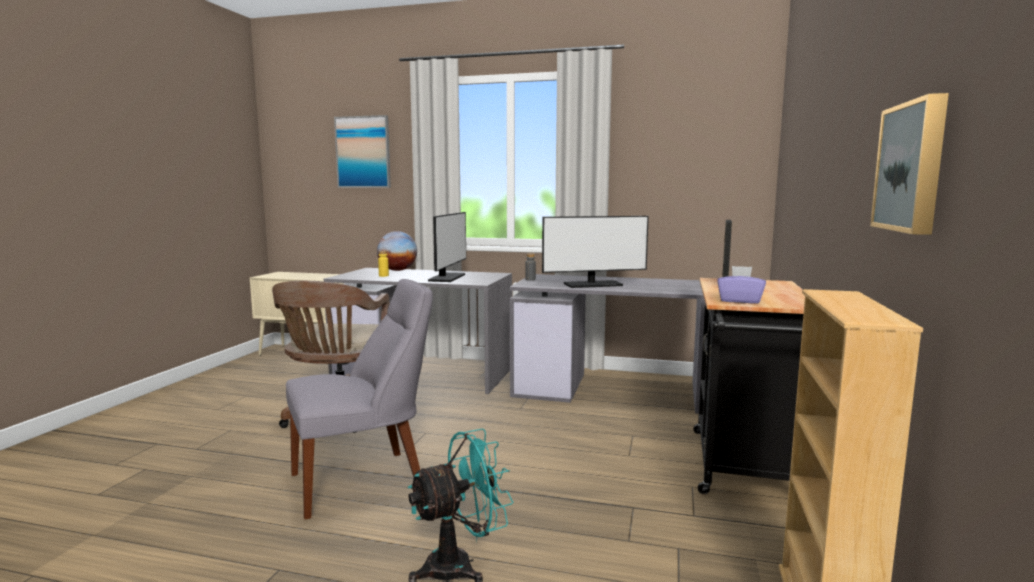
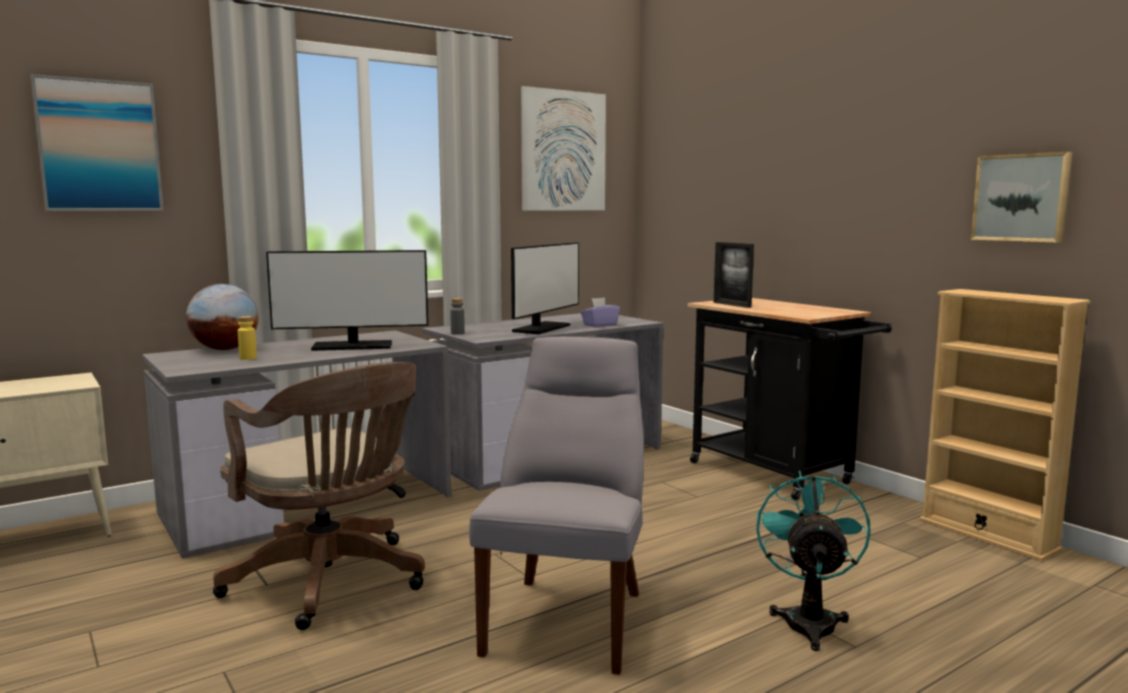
camera: 50 degrees left, 0 degrees up
monitor [428,212,466,282] -> monitor turned 120 degrees clockwise [266,250,428,351]
purple tissue box [717,266,766,303] -> purple tissue box moved to [581,297,620,327]
none -> picture [521,86,606,211]

